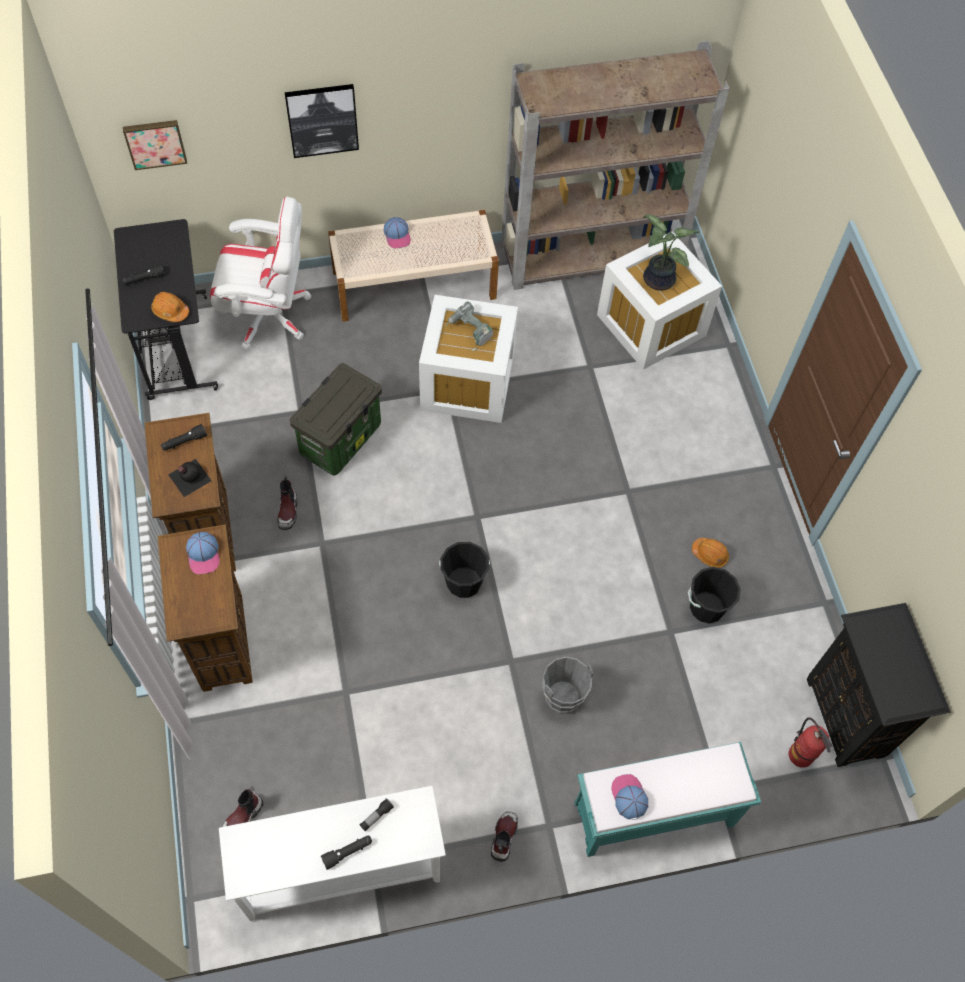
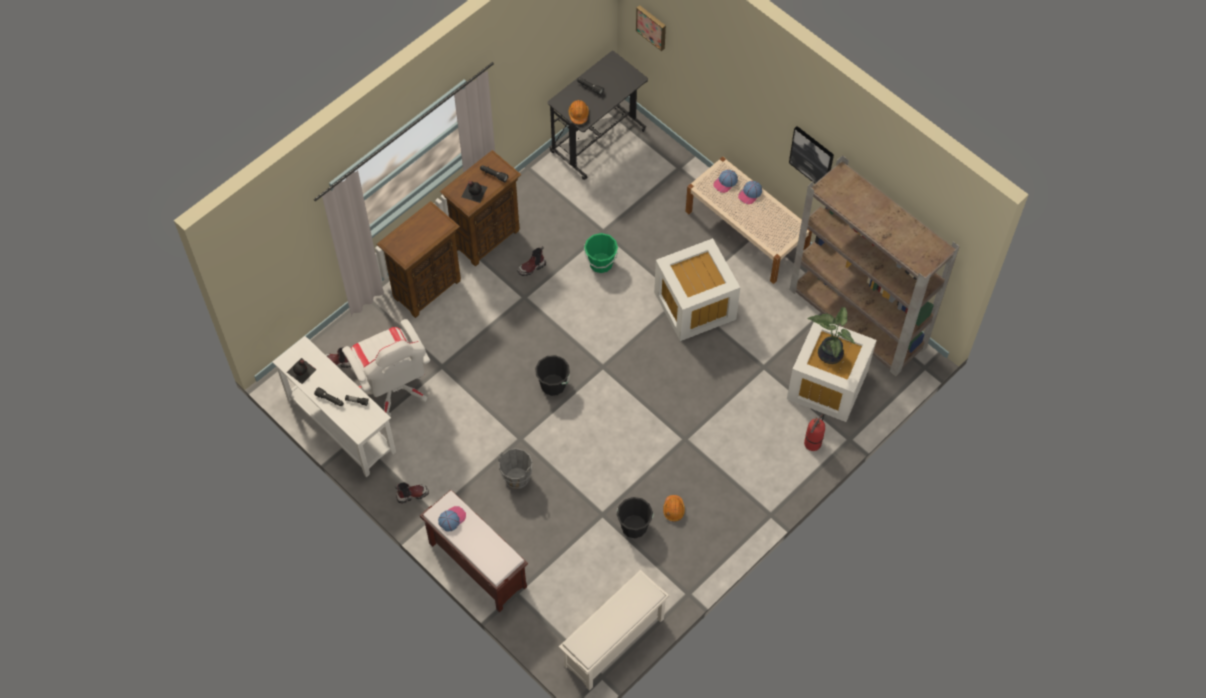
camera: 60 degrees right, 0 degrees up
cap [186,532,220,574] -> cap moved to [713,170,738,193]
white office chair [210,196,311,351] -> white office chair moved to [342,319,430,417]
picture [284,84,359,158] -> picture moved to [789,126,834,183]
storage box [290,363,382,475] -> green bucket [584,233,618,273]
power drill [445,301,493,351] -> none
turquoise bench [575,742,761,857] -> brown bench [420,490,528,612]
fire extinguisher [789,717,833,768] -> fire extinguisher moved to [804,414,825,451]
black cabinet [807,603,951,767] -> white shoe rack [559,570,669,691]
none -> black bottle [287,358,317,384]

